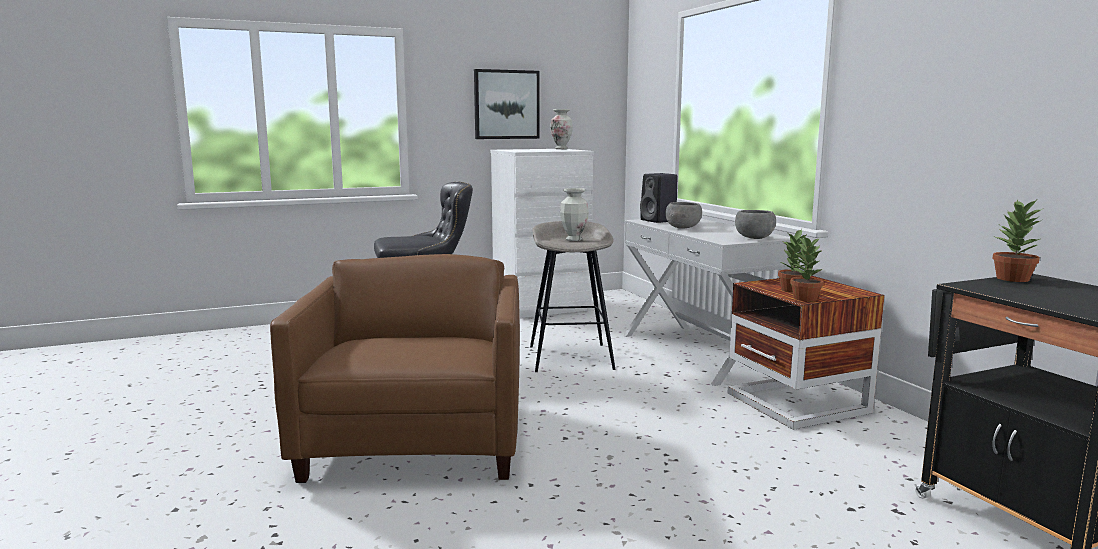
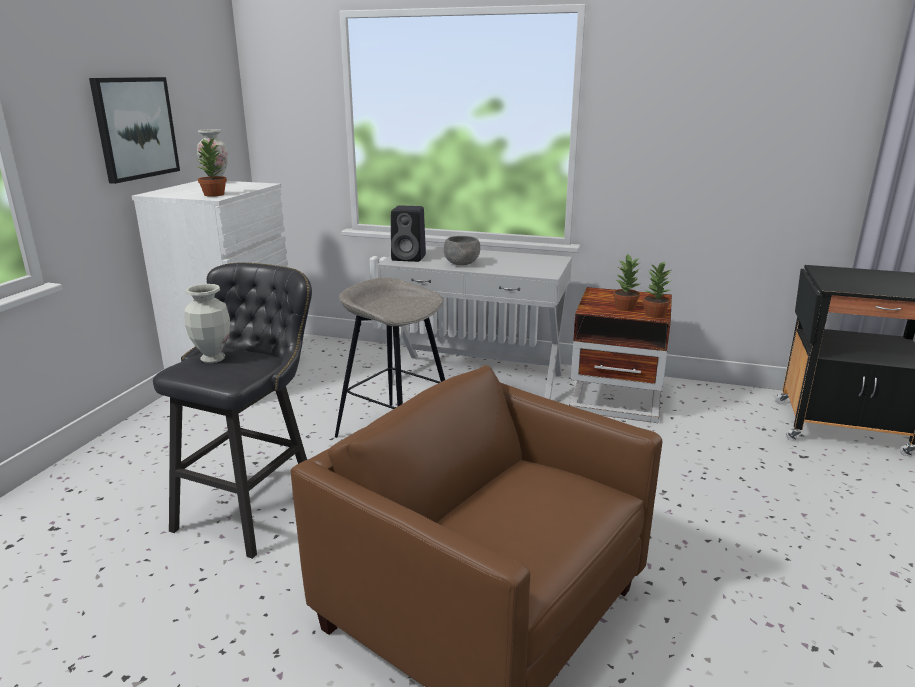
camera: 50 degrees left, 10 degrees up
vase [560,188,589,241] -> vase moved to [185,284,230,363]
grey bowl [735,210,776,239] -> none
potted plant [992,199,1044,282] -> potted plant moved to [197,137,227,197]

